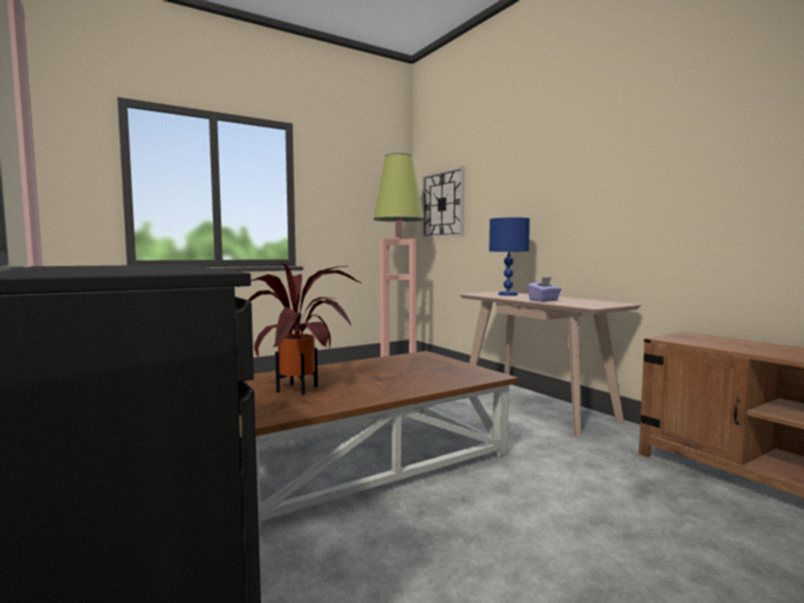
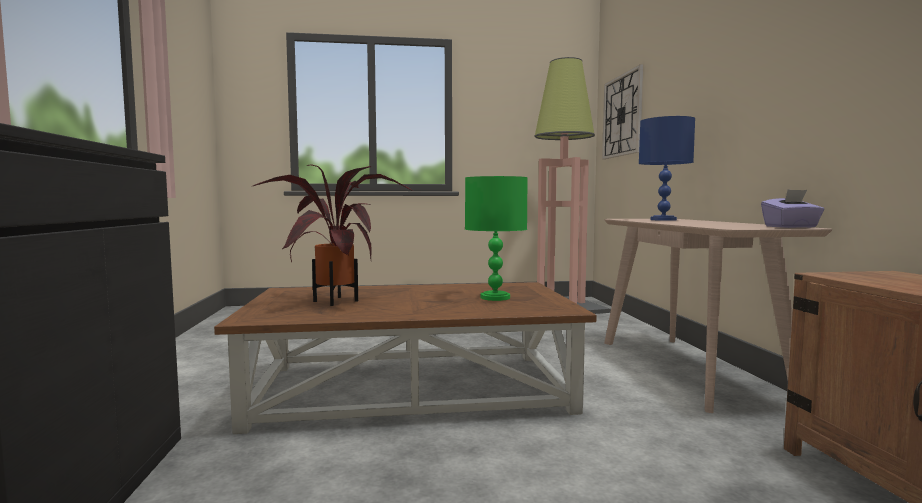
camera: 25 degrees right, 0 degrees up
purple tissue box [527,277,561,302] -> purple tissue box moved to [761,190,825,228]
none -> green table lamp [465,176,528,301]

